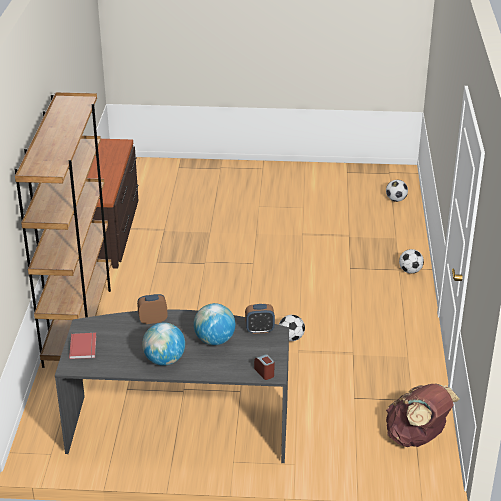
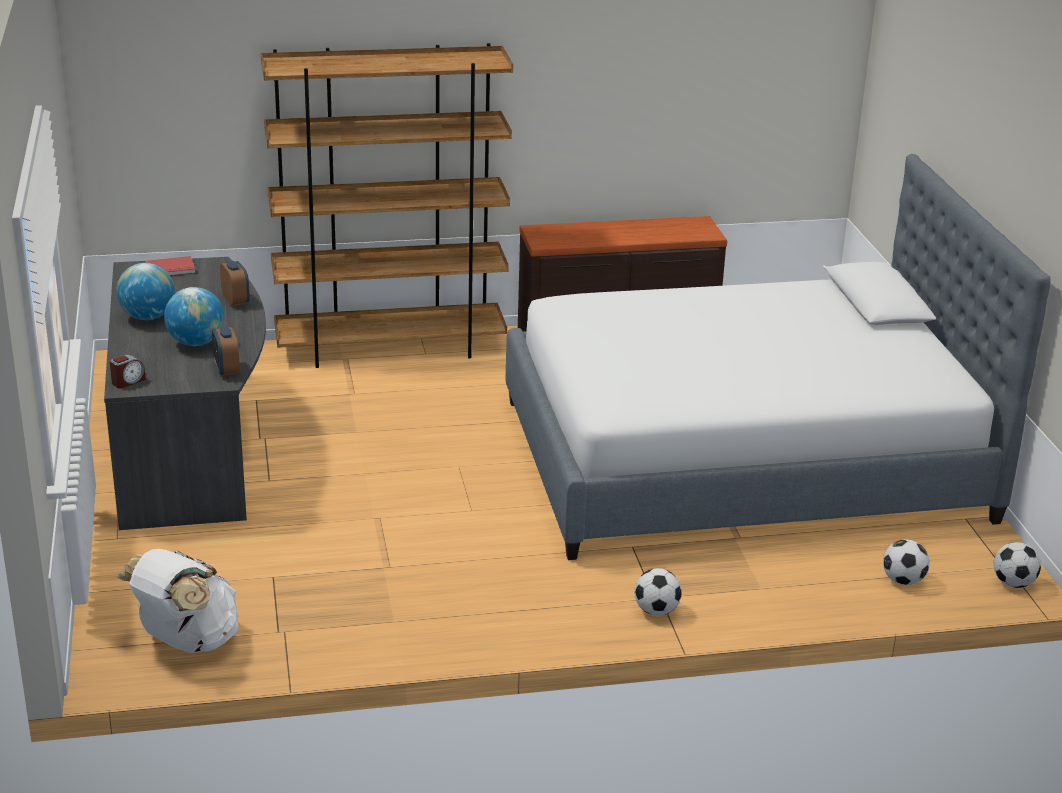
camera: 75 degrees right, 5 degrees down
football [279,315,305,341] -> football moved to [993,542,1041,588]
brown backpack [386,384,460,447] -> white backpack [117,549,239,653]
none -> bed [505,154,1051,560]

